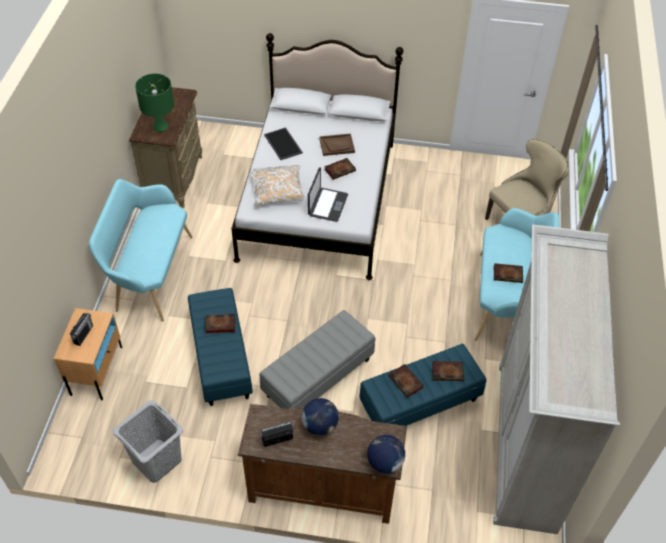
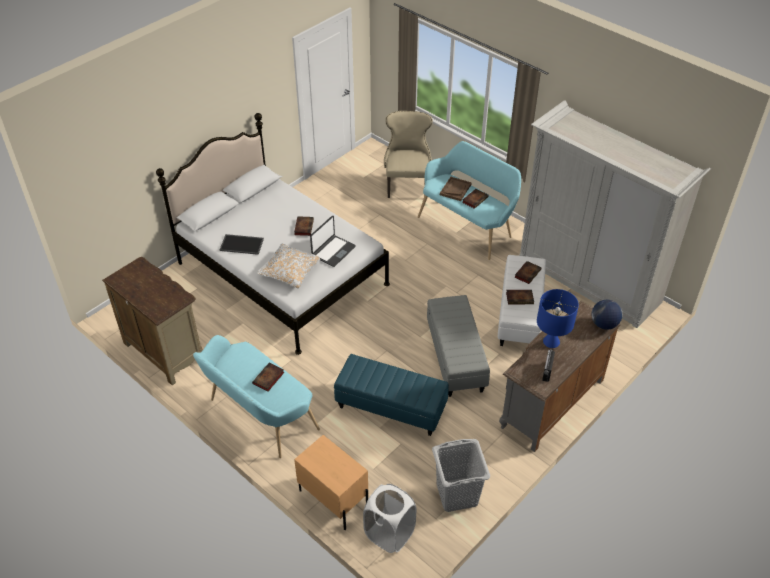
camera: 55 degrees left, 5 degrees down
radio [70,313,93,346] -> none
green table lamp [135,73,174,132] -> none
book [205,314,236,333] -> book moved to [252,363,285,392]
globe [302,398,339,436] -> blue table lamp [537,289,579,348]
laptop [308,167,348,222] -> laptop turned 75 degrees clockwise [310,216,356,267]
brown tray [319,134,355,156] -> brown tray moved to [440,177,472,201]
blue ottoman [359,344,486,426] -> white ottoman [498,255,546,346]
none -> white laundry basket [363,484,416,553]

